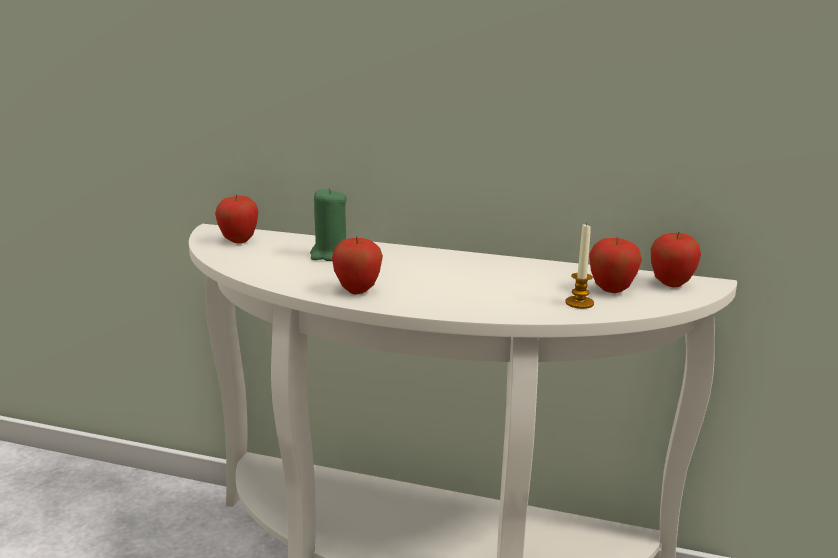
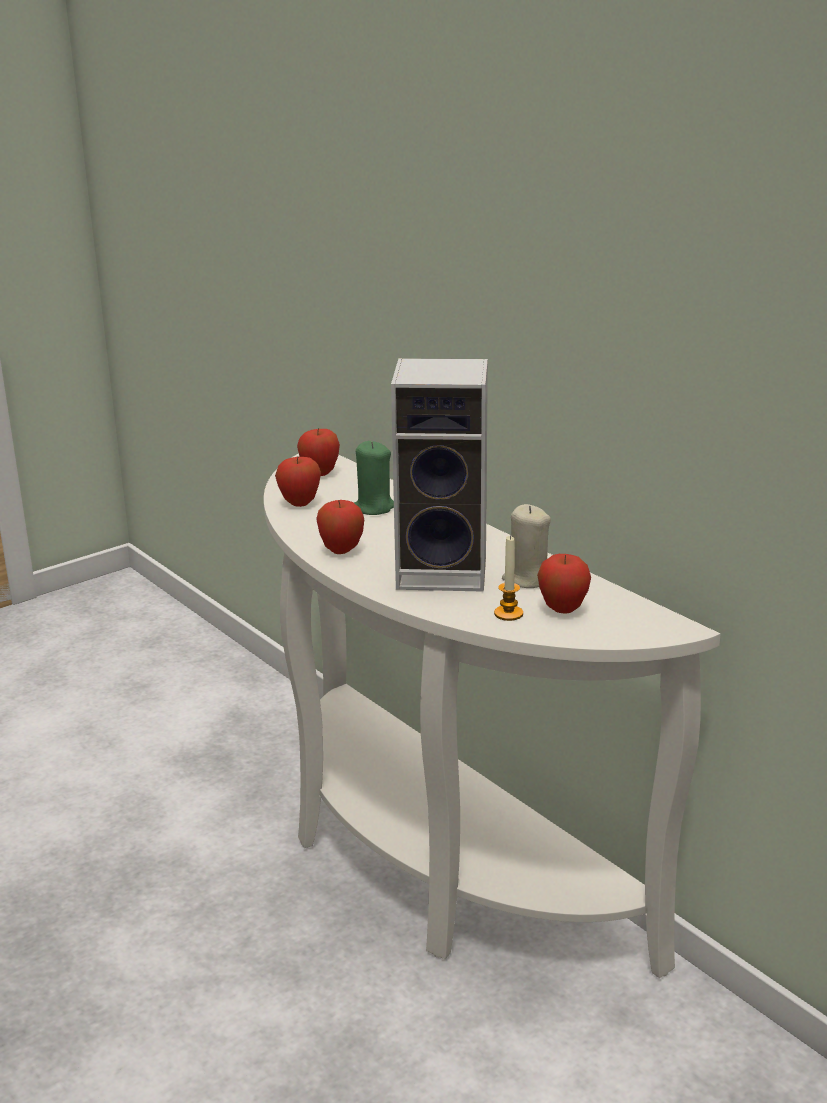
camera: 35 degrees right, 5 degrees up
apple [651,231,701,287] -> apple moved to [275,457,321,507]
none -> speaker [391,358,488,592]
none -> beige candle [502,504,551,588]

